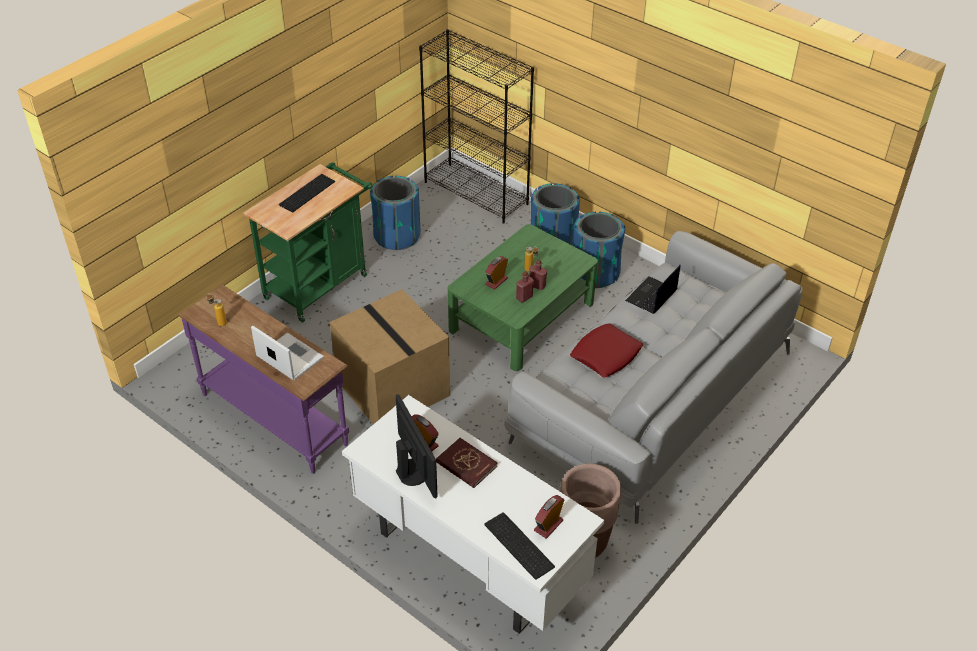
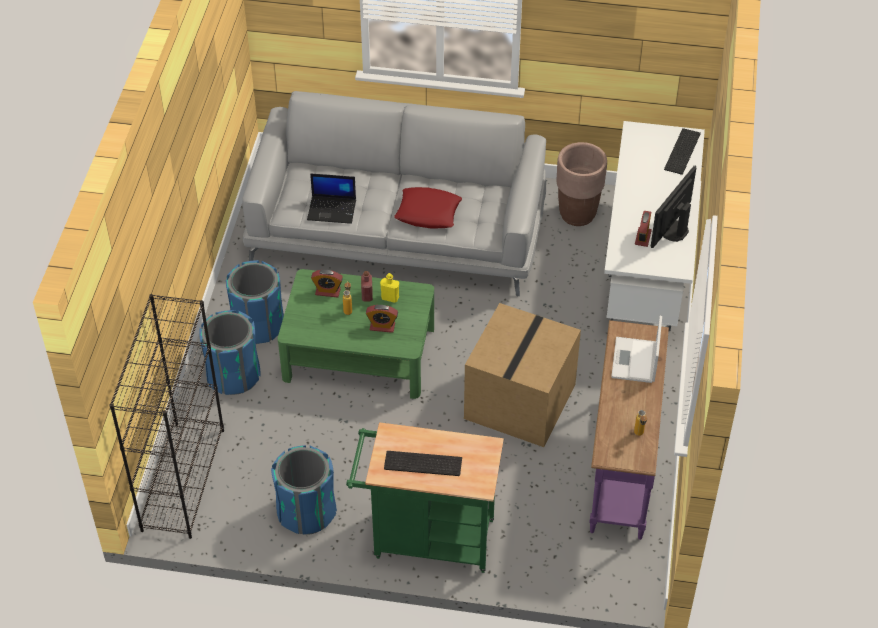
camera: 120 degrees left, 5 degrees up
red book [436,438,498,488] -> none
red bottle [516,271,534,303] -> yellow bottle [380,273,399,303]
alarm clock [534,495,564,538] -> alarm clock moved to [311,270,343,298]

